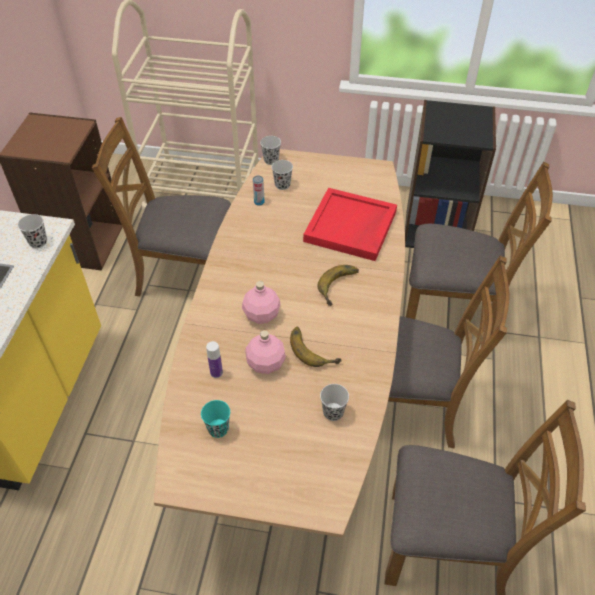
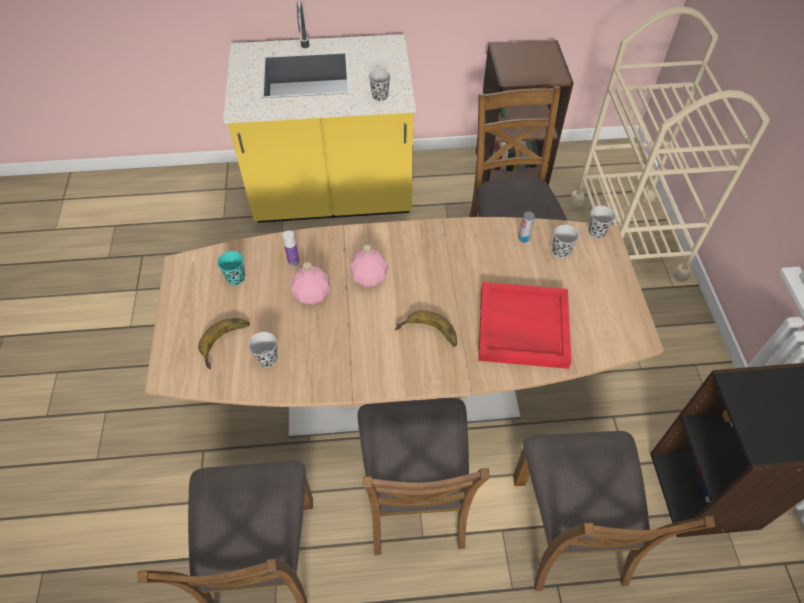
camera: 75 degrees right, 5 degrees up
banana [290,326,342,367] -> banana moved to [198,318,250,369]

